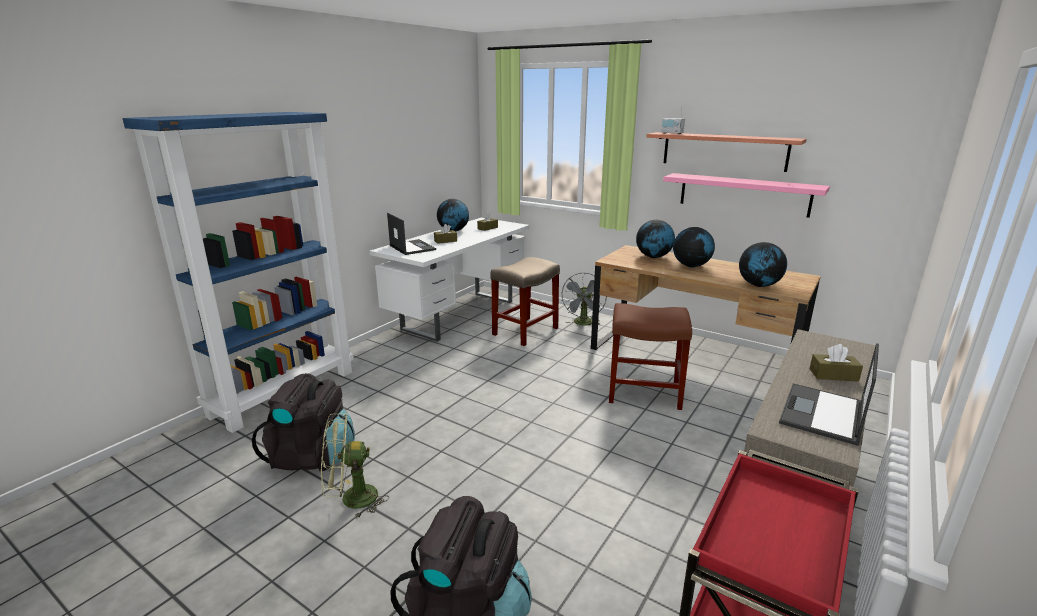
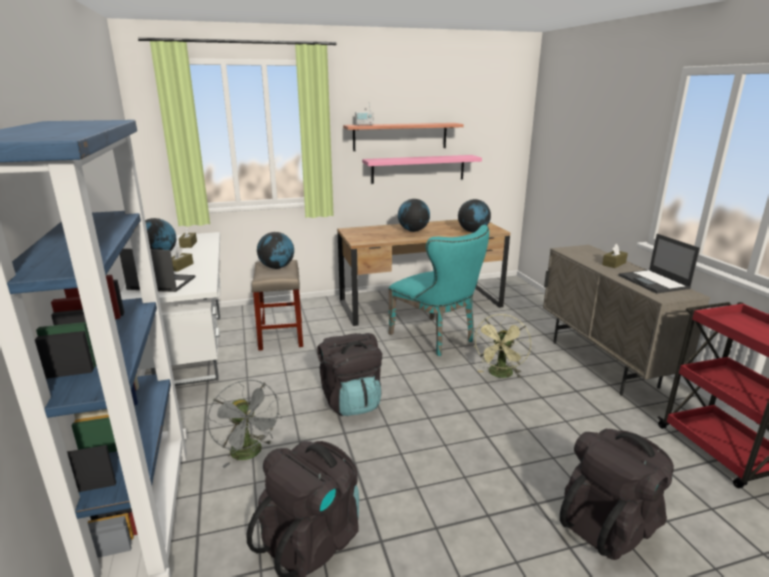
camera: 50 degrees left, 0 degrees up
green fan [321,413,389,519] -> green fan moved to [473,314,531,378]
grey fan [562,273,607,325] -> grey fan moved to [207,380,282,468]
brown stool [609,303,692,410] -> turquoise chair [388,225,489,356]
globe [636,220,675,258] -> globe moved to [257,232,294,269]
none -> black backpack [317,333,382,416]

